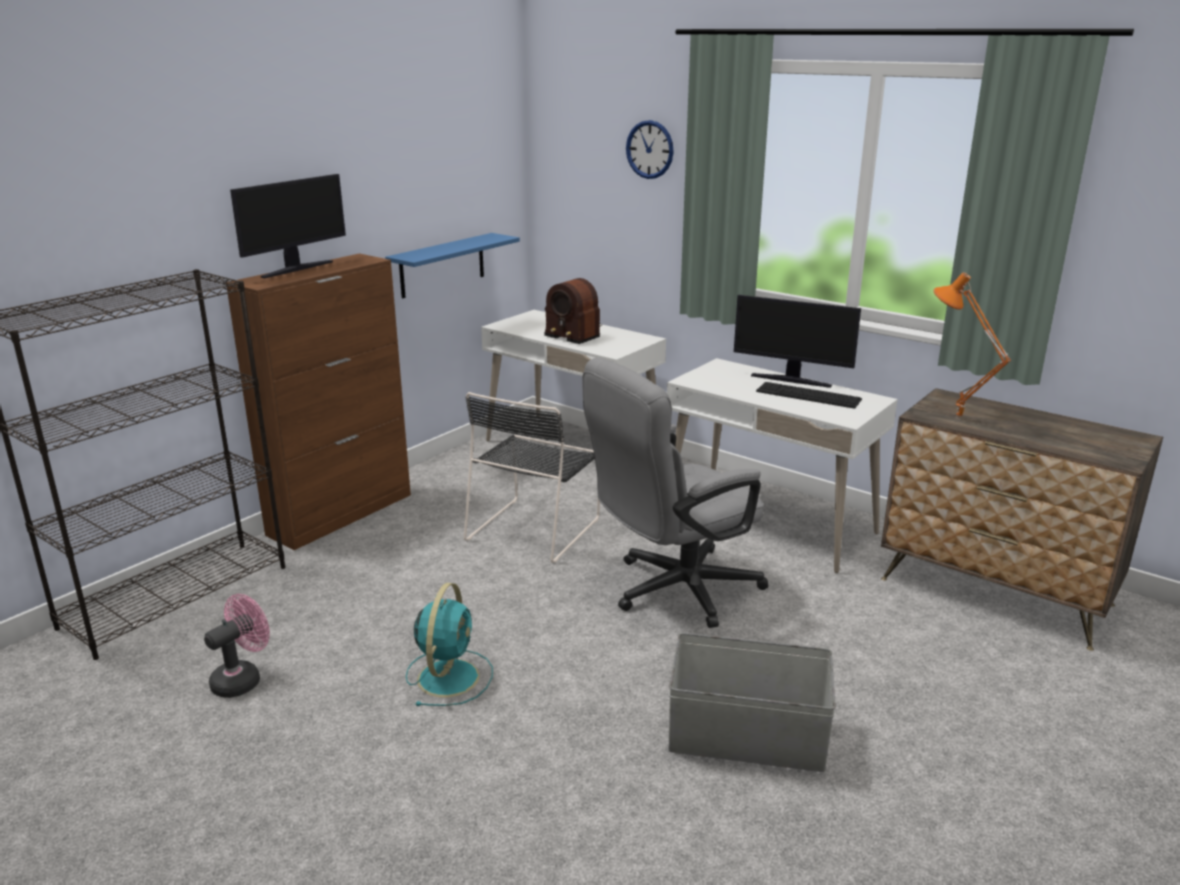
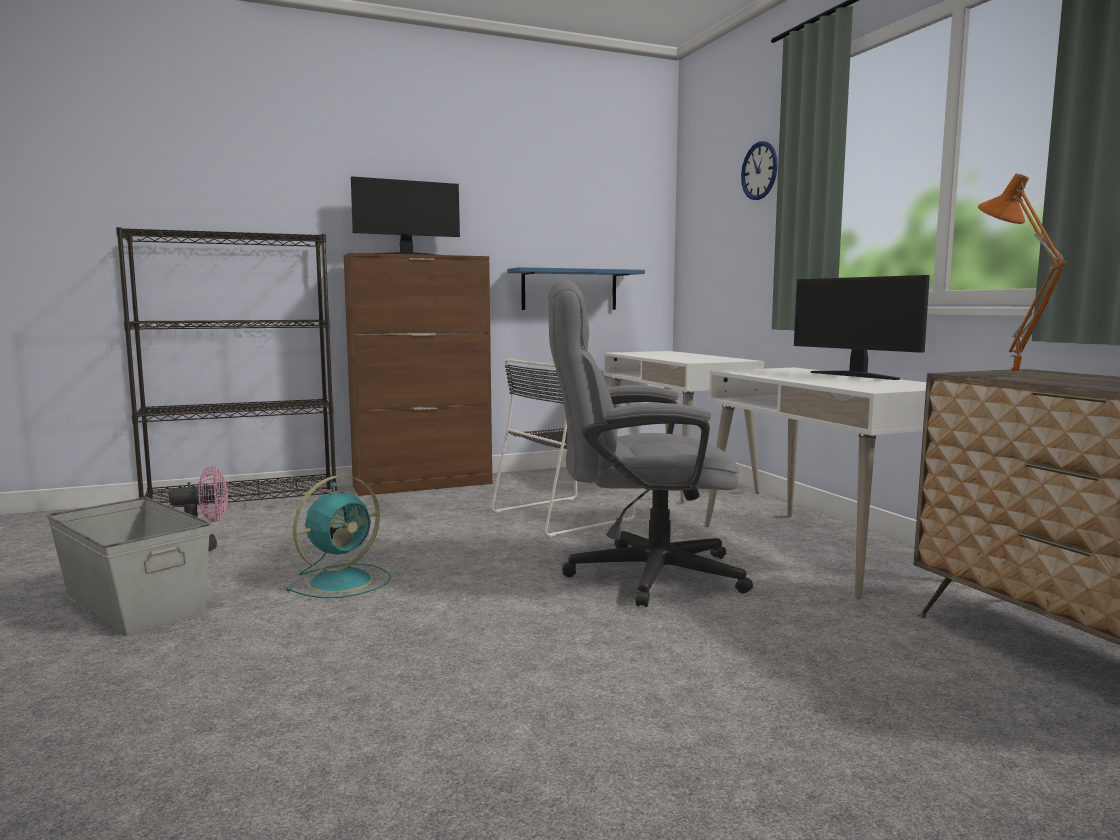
camera: 30 degrees right, 15 degrees down
radio [544,278,602,344] -> none
grey storage box [669,633,836,772] -> grey storage box moved to [47,497,211,636]
keyboard [756,382,862,409] -> none

